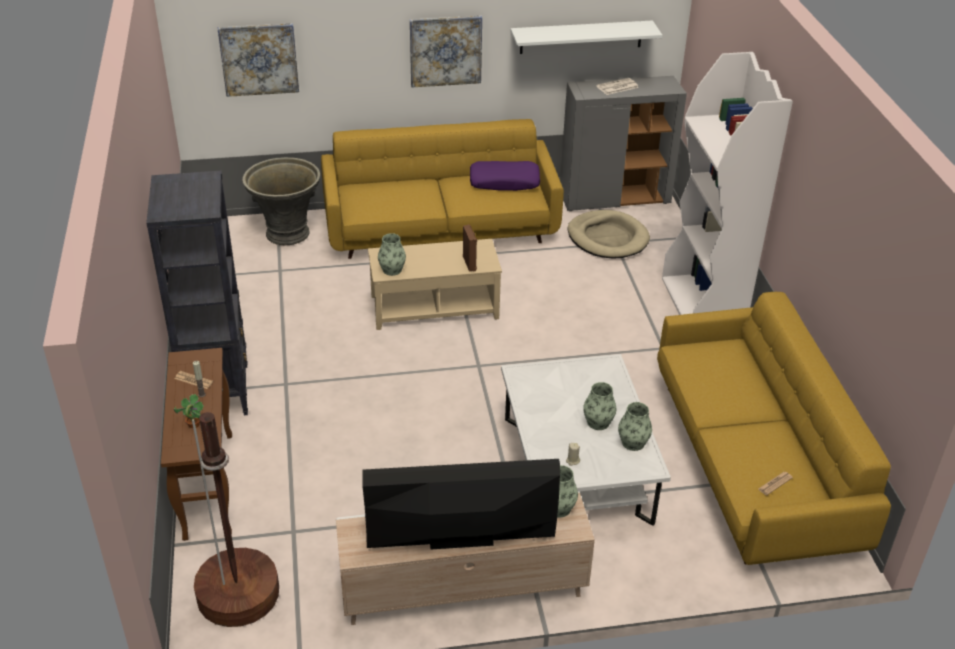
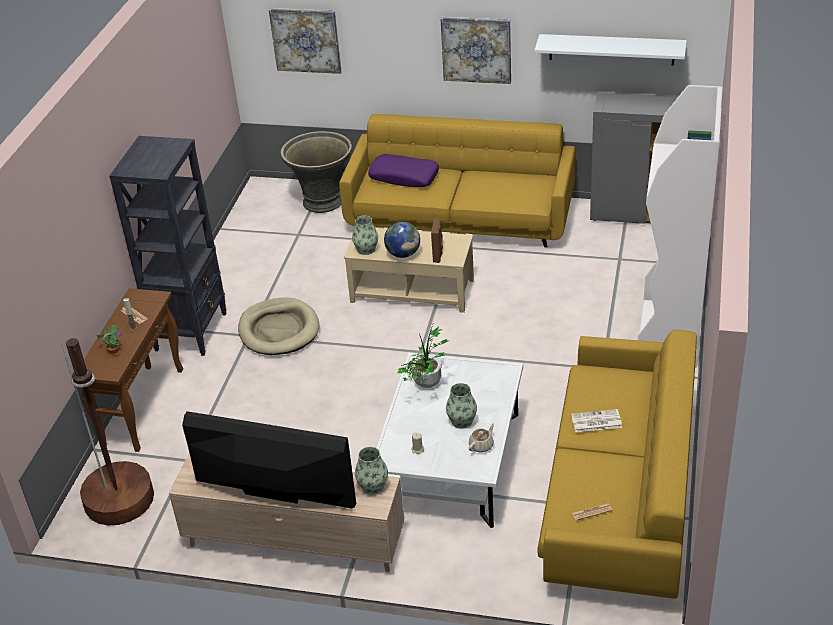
camera: 25 degrees right, 0 degrees up
purple pillow [470,161,540,191] -> purple pillow moved to [368,154,439,187]
beige dog bed [568,210,650,259] -> beige dog bed moved to [238,297,319,355]
newspaper [596,78,639,95] -> newspaper moved to [571,409,622,432]
vase [618,402,652,451] -> beige teapot [469,423,494,453]
none -> globe [384,222,420,258]
none -> potted plant [397,325,449,388]

